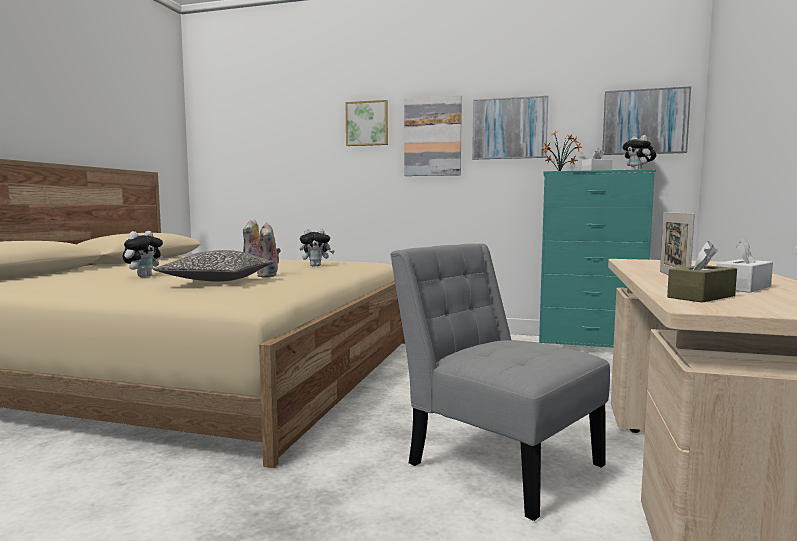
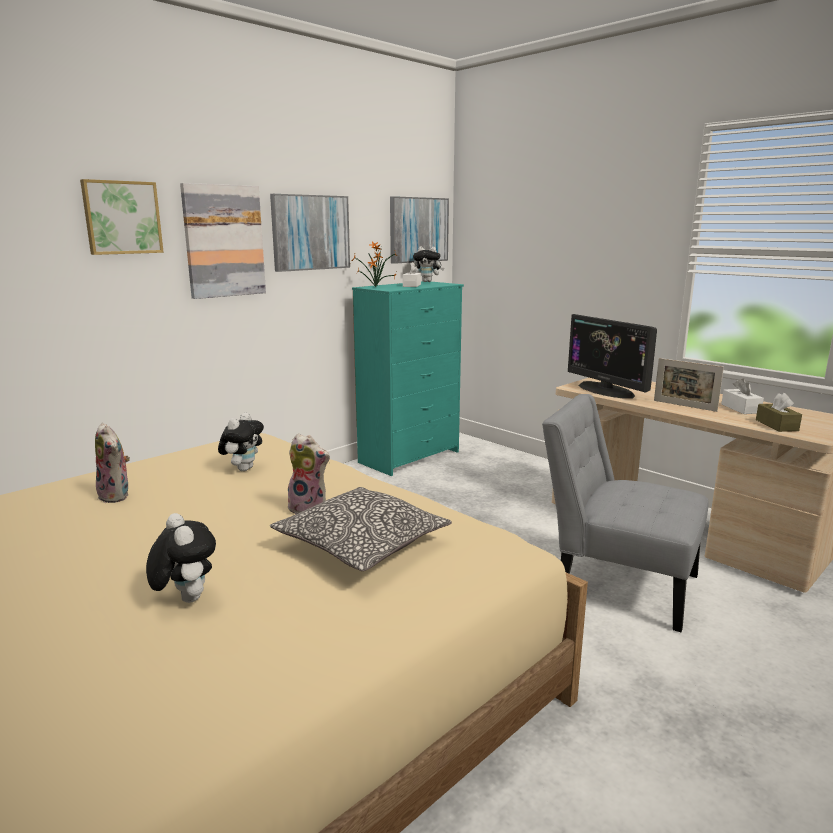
camera: 60 degrees left, 10 degrees up
grey chair [390,243,610,521] -> grey chair turned 45 degrees clockwise [542,394,709,632]
none -> monitor [568,314,657,399]

